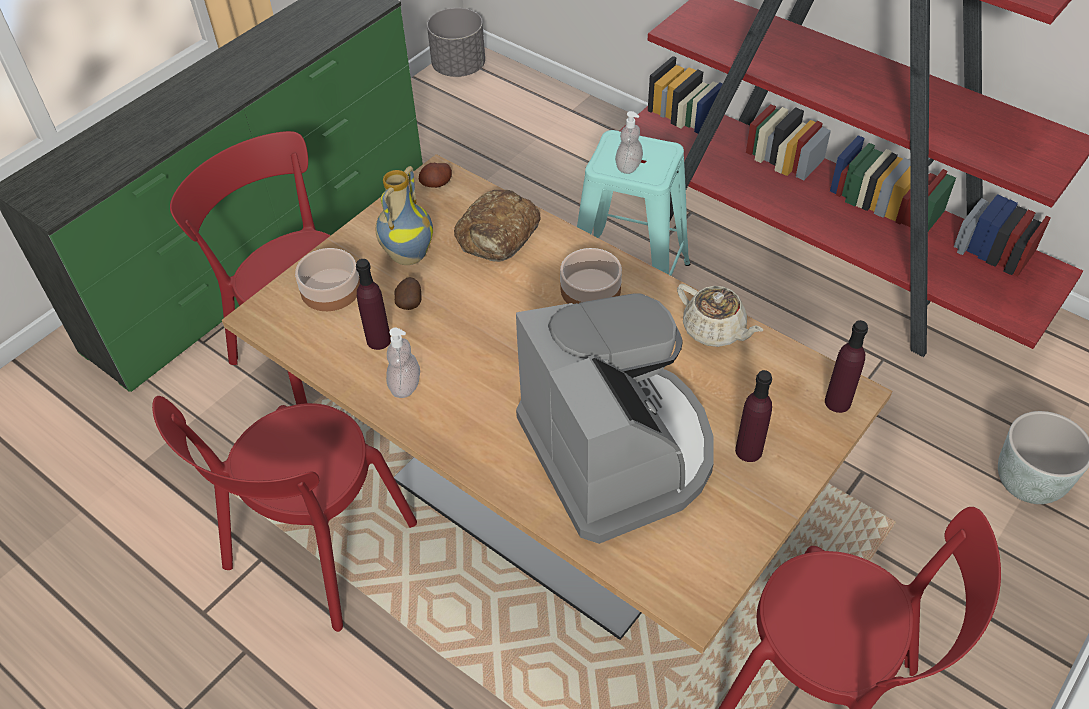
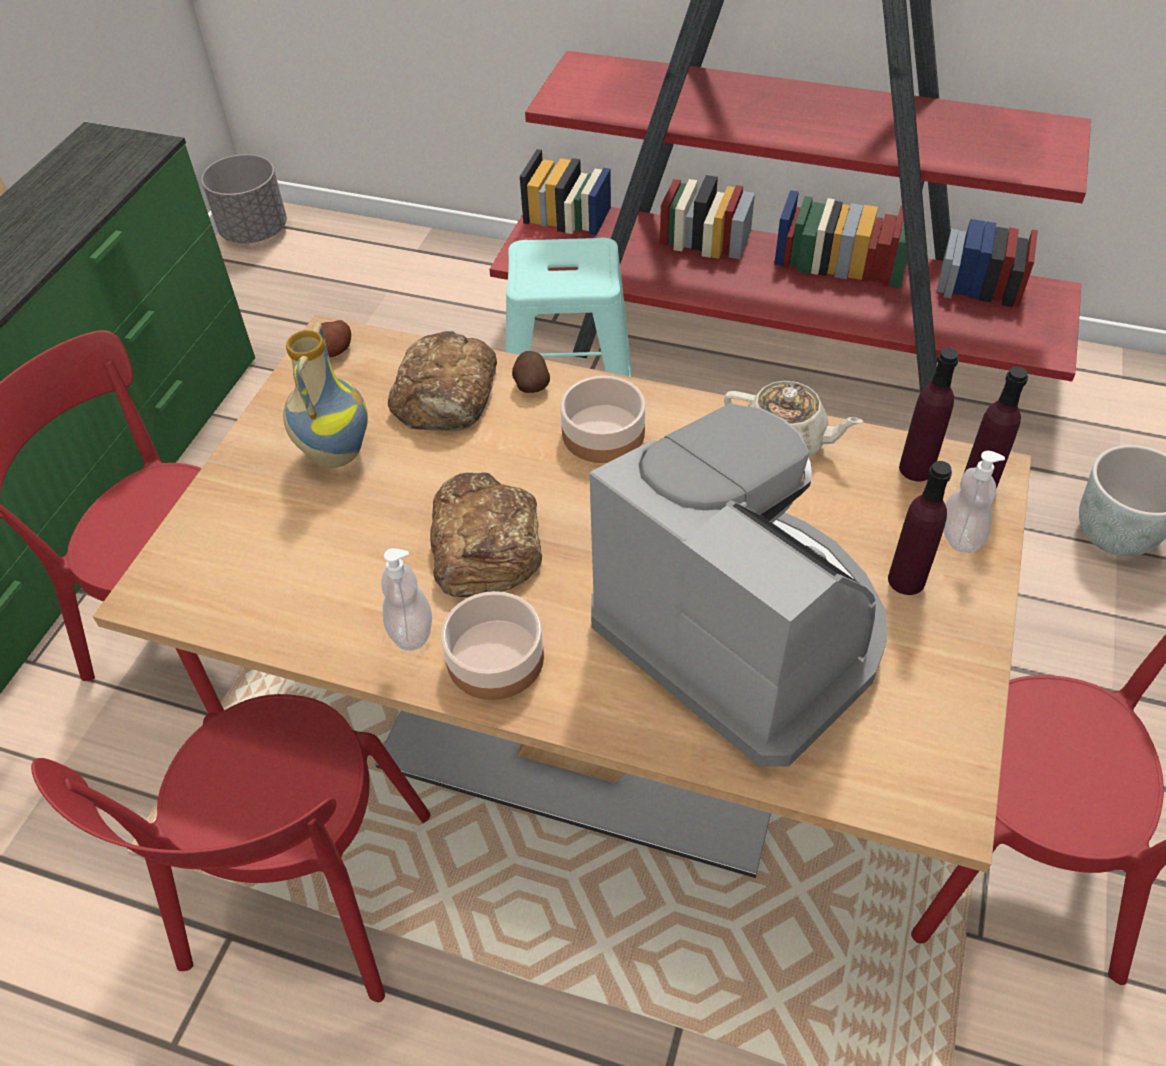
camera: 20 degrees left, 0 degrees up
bowl [295,248,360,311] -> bowl moved to [441,591,544,700]
purple bottle [356,259,391,350] -> purple bottle moved to [899,348,959,481]
potato [395,277,422,310] -> potato moved to [512,351,550,393]
soap dispenser [615,111,643,174] -> soap dispenser moved to [943,451,1005,553]
none -> bread [430,472,542,597]

